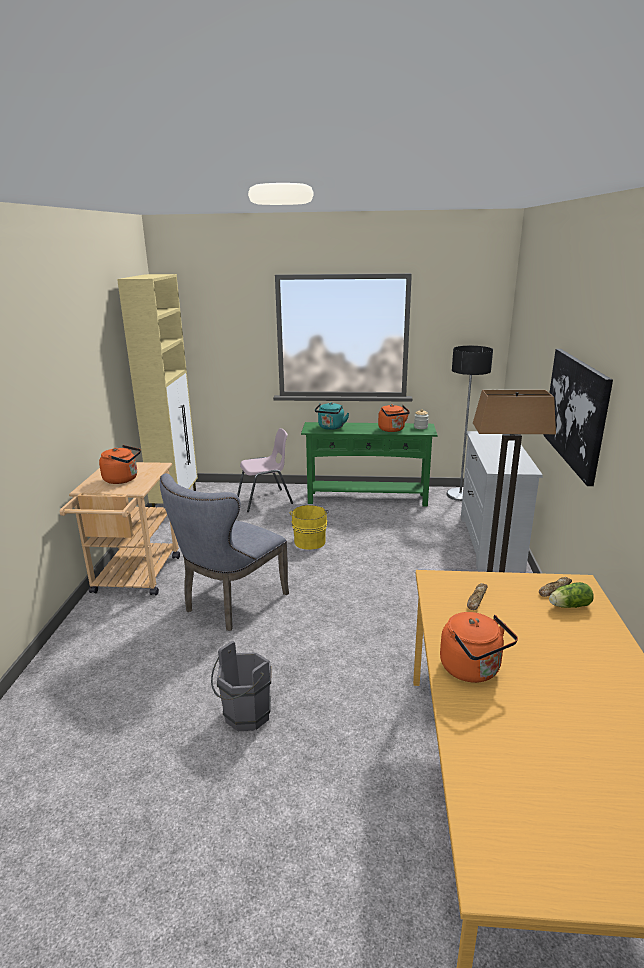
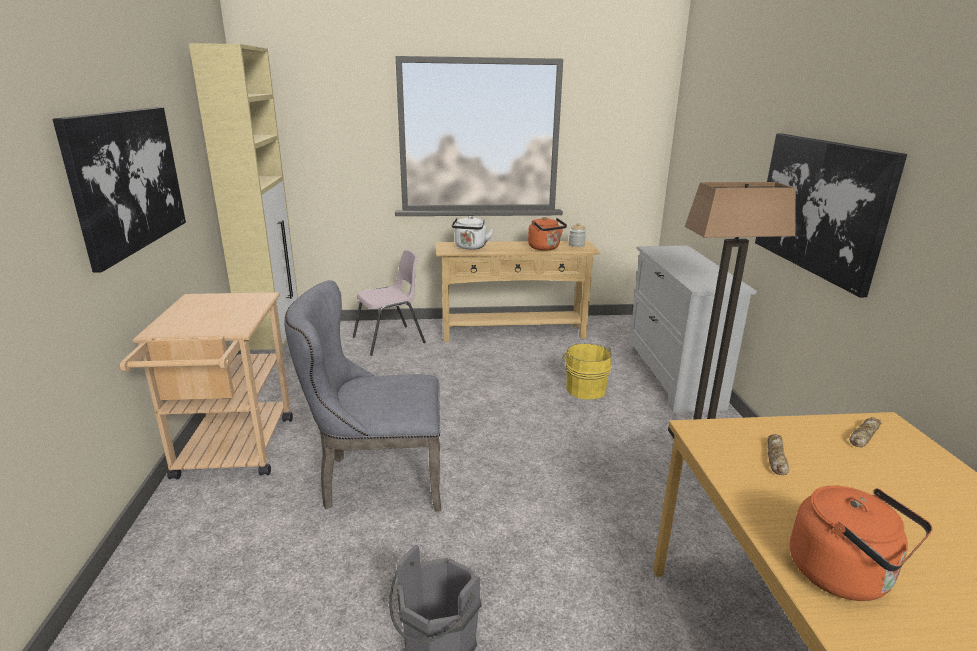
camera: 10 degrees left, 0 degrees up
orange kettle [99,445,141,484] -> none
grey chair [160,473,289,631] -> grey chair turned 60 degrees clockwise [284,280,441,511]
yellow bucket [290,505,329,550] -> yellow bucket moved to [562,343,612,399]
green console table [301,422,438,507] -> beige console table [436,241,600,342]
turquoise kettle [315,402,349,430] -> white kettle [452,216,494,250]
floor lamp [447,346,493,501] -> none
lettuce [549,582,594,608] -> none
none -> picture [53,107,186,273]

